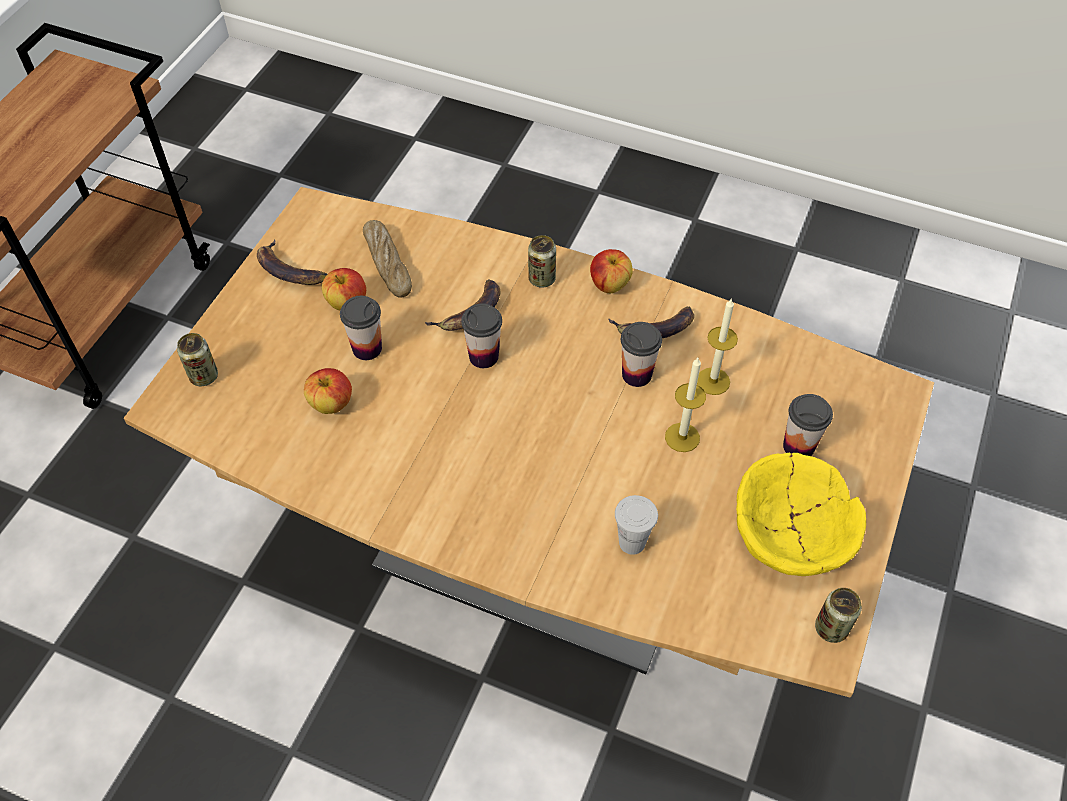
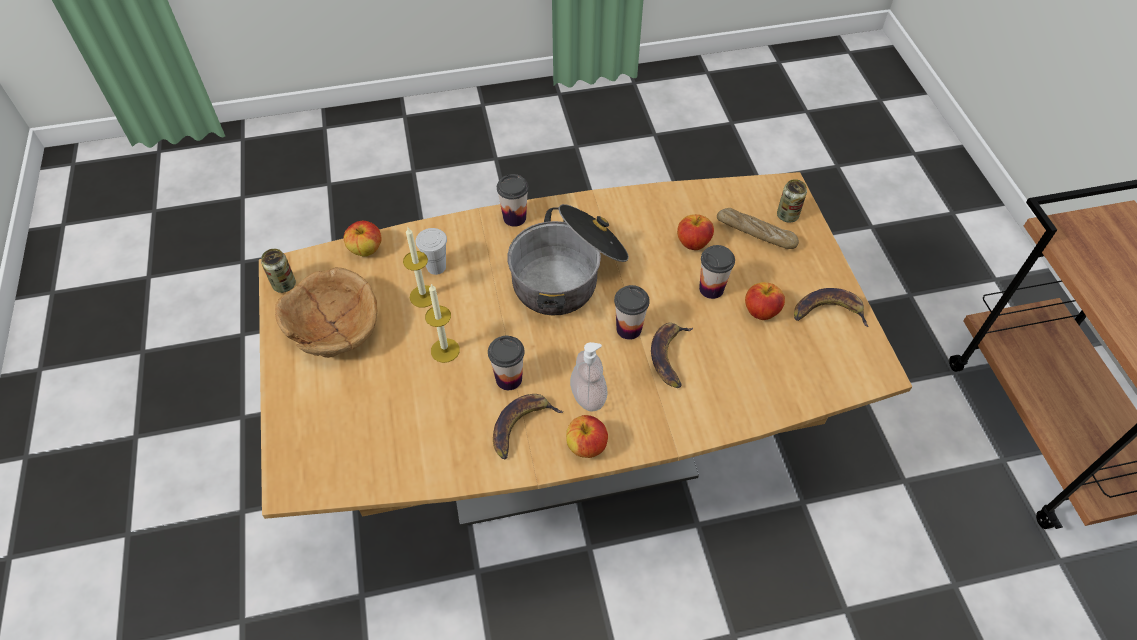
camera: 145 degrees right, 0 degrees up
bread [363,220,412,298] -> bread moved to [717,208,799,249]
can [528,235,556,288] -> none
candle [697,298,738,395] -> candle moved to [403,228,432,308]
yellow bowl [736,453,866,576] -> brown bowl [275,267,377,358]
cup [783,394,833,456] -> cup moved to [497,174,528,227]
none -> apple [344,221,382,257]
none -> cooking pot [507,204,629,316]
none -> soap dispenser [570,342,608,412]

